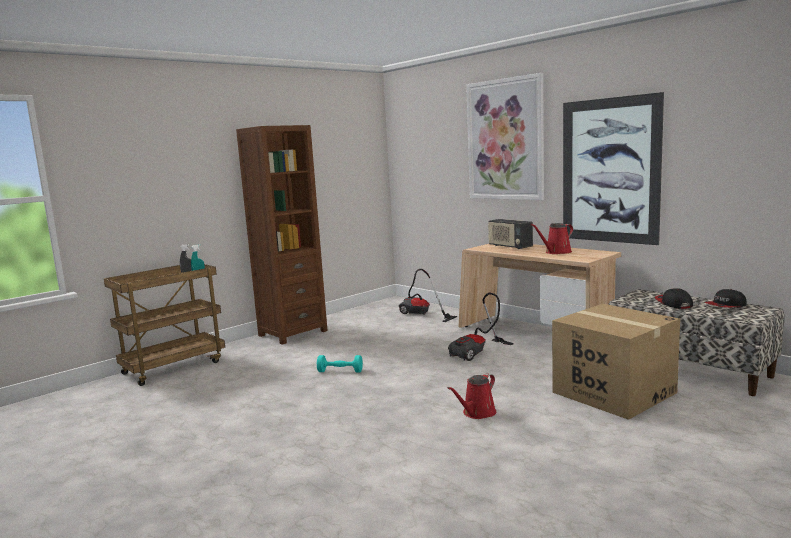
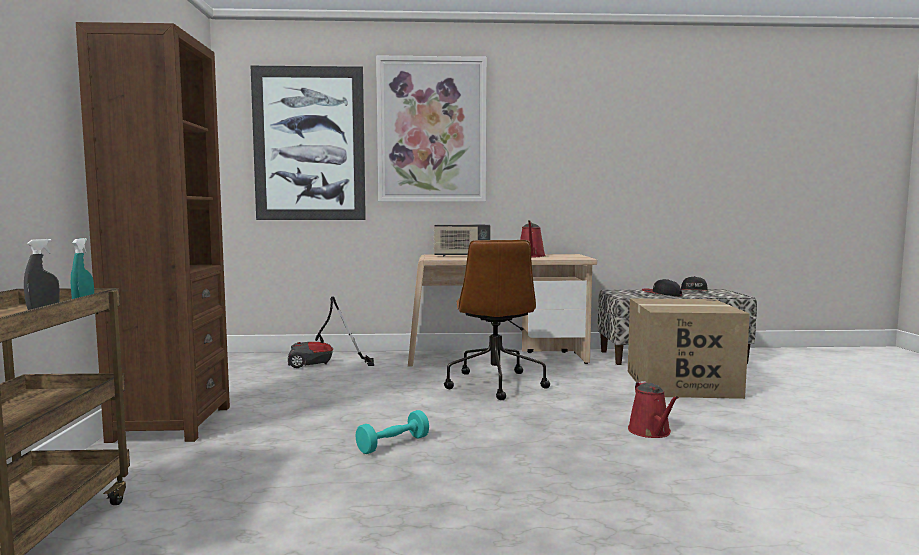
camera: 50 degrees left, 5 degrees down
vacuum cleaner [448,293,513,361] -> brown office chair [444,240,550,400]
picture [563,92,664,245] -> picture moved to [251,66,366,220]

